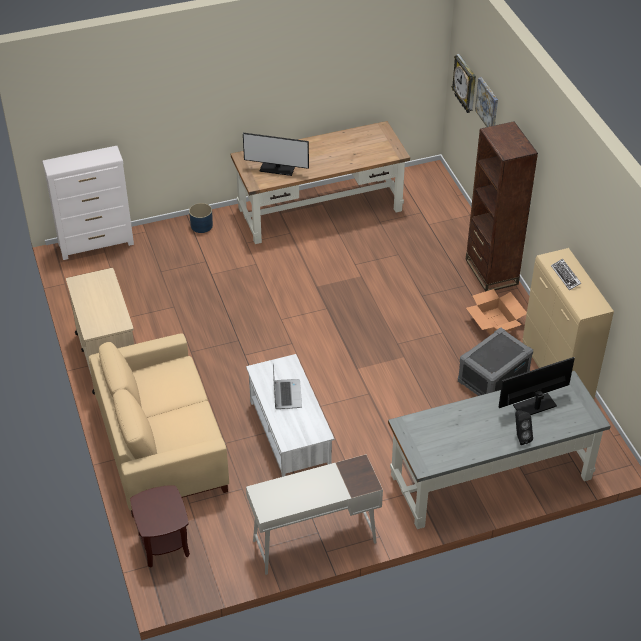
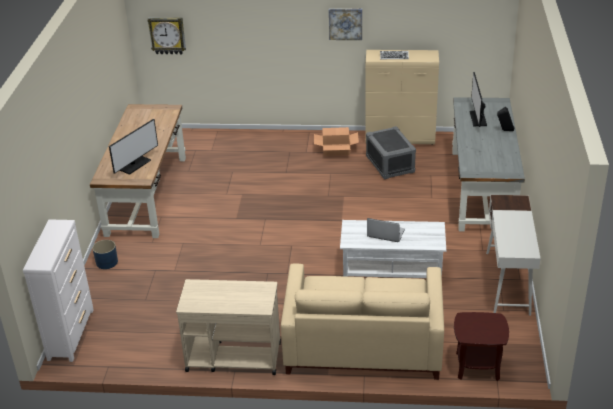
camera: 65 degrees left, 10 degrees down
brown bookcase [466,121,538,292] -> none
picture [475,77,498,127] -> picture moved to [329,8,362,40]

